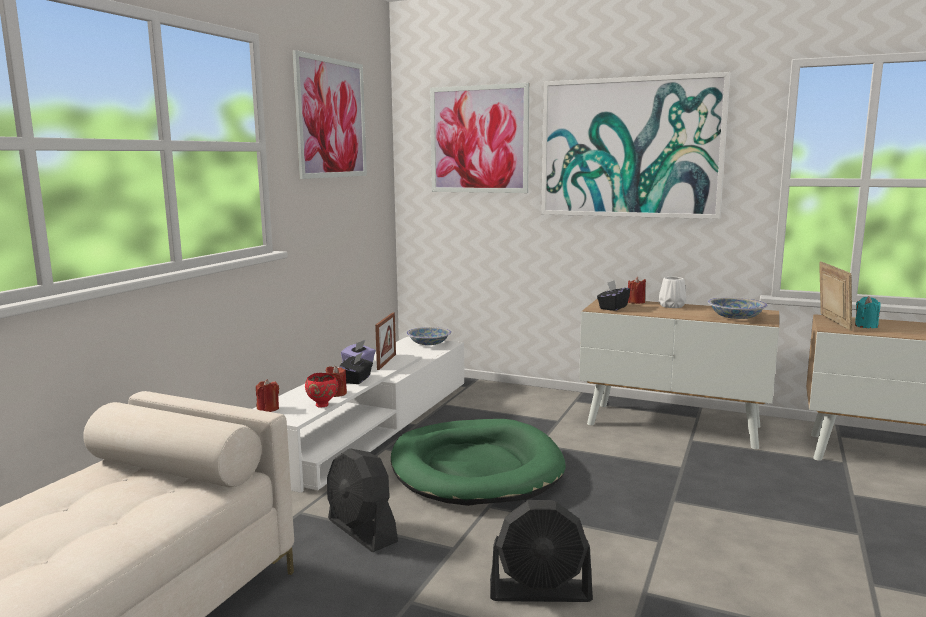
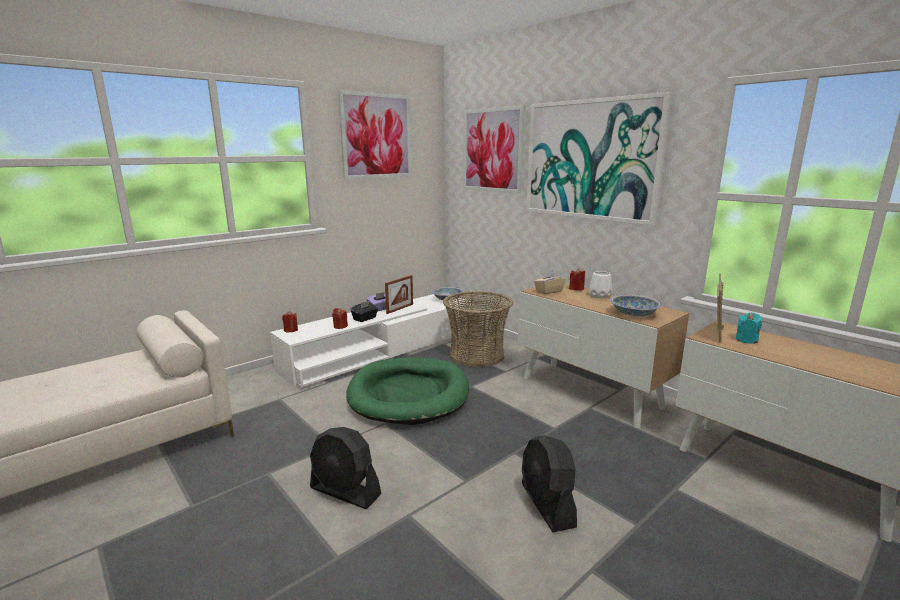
camera: 25 degrees right, 5 degrees up
red bowl [305,373,338,408] -> none
black fan [327,448,398,552] -> black fan moved to [522,435,577,532]
black tissue box [597,280,630,311] -> beige tissue box [534,270,566,294]
none -> basket [443,291,513,367]

